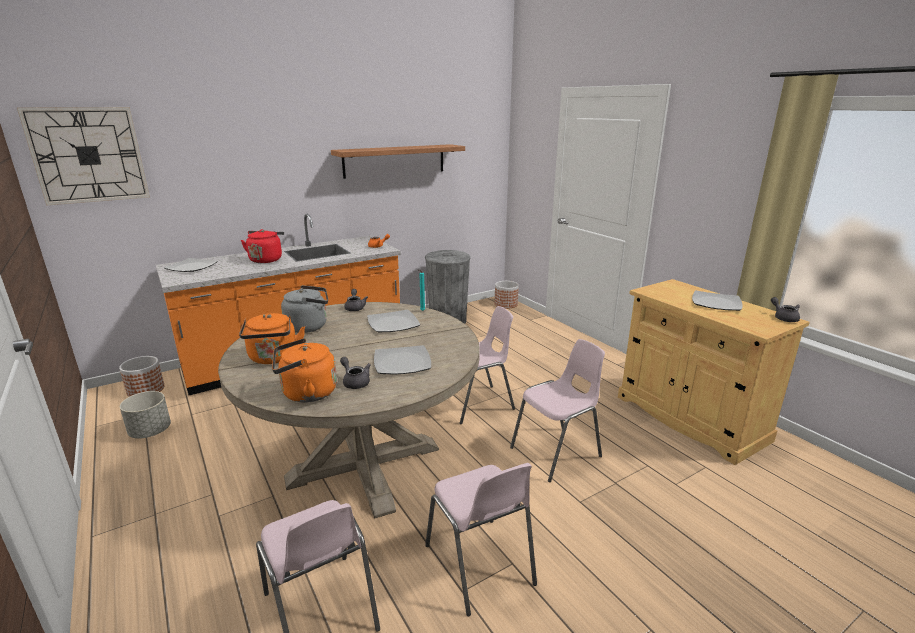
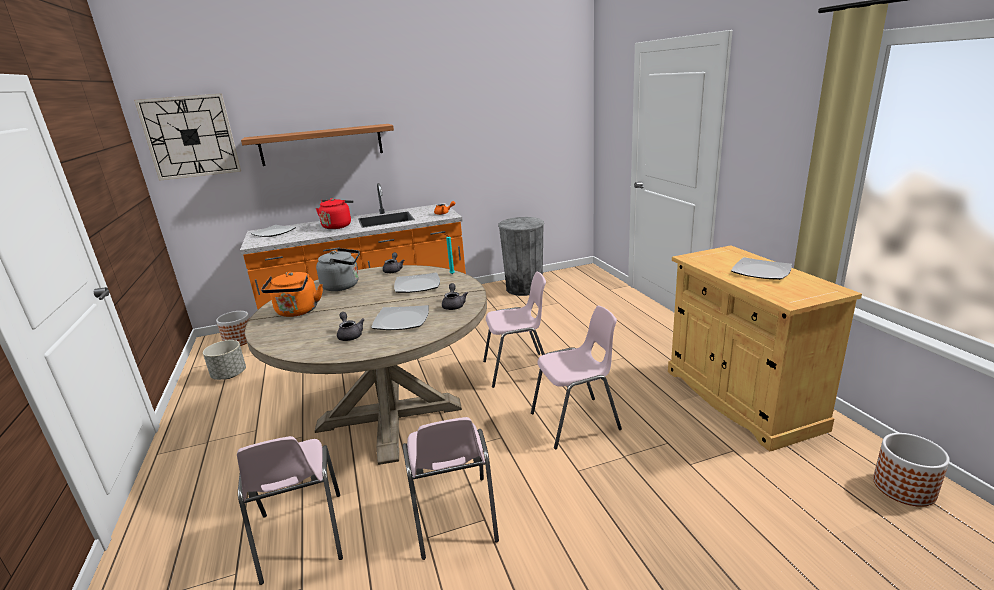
camera: 15 degrees right, 0 degrees up
orange kettle [272,338,337,403] -> none
shelf [331,144,465,179] -> shelf moved to [241,124,394,166]
planter [495,281,519,309] -> planter moved to [873,433,950,507]
grey teapot [771,297,800,322] -> grey teapot moved to [442,283,468,310]

